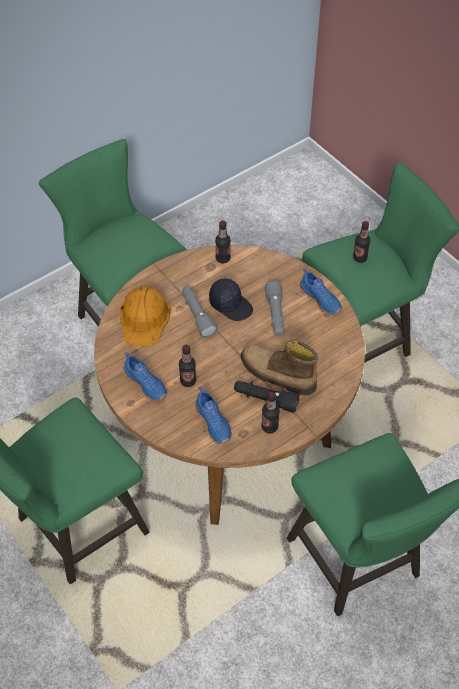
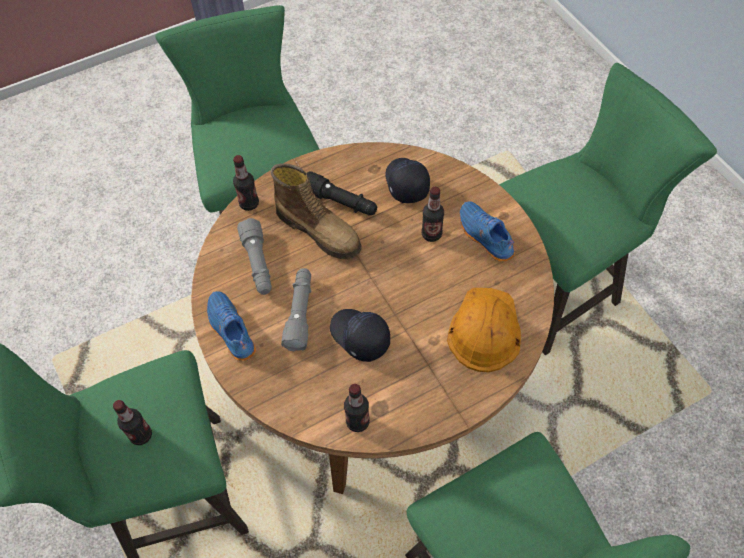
camera: 170 degrees left, 5 degrees up
grey flashlight [182,286,217,338] -> grey flashlight moved to [237,218,272,295]
blue shoe [194,387,232,444] -> black cap [386,158,430,203]
bottle [261,392,280,433] -> bottle moved to [233,155,259,211]

